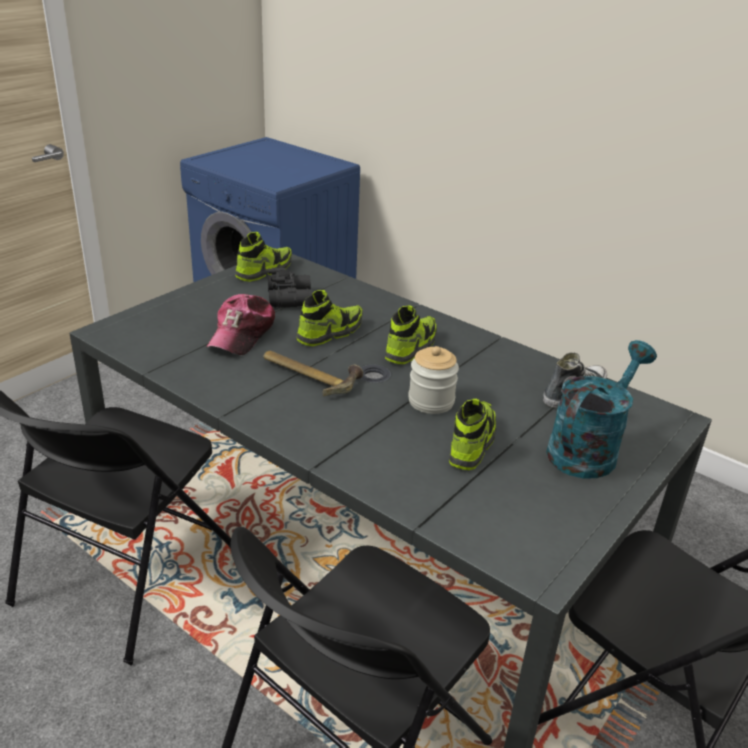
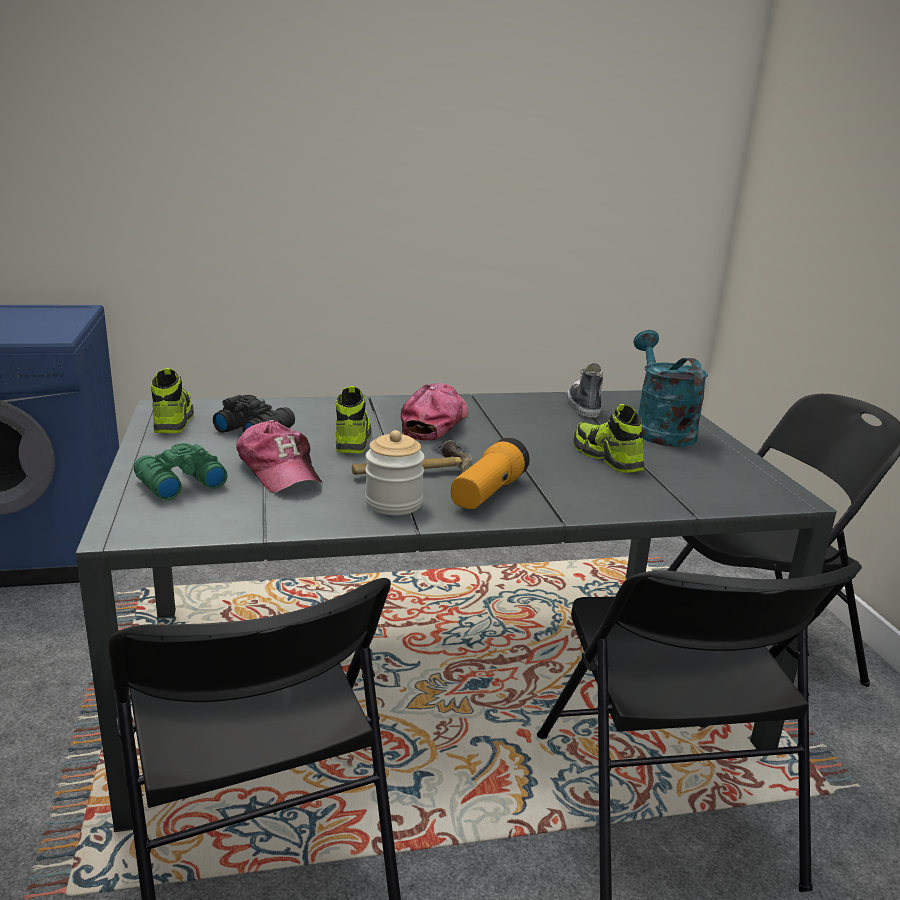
camera: 50 degrees left, 10 degrees down
shoe [385,305,437,364] -> cap [401,383,468,440]
jar [408,346,459,414] -> jar moved to [365,430,425,515]
none -> green binoculars [134,443,227,500]
none -> flashlight [451,438,530,509]

